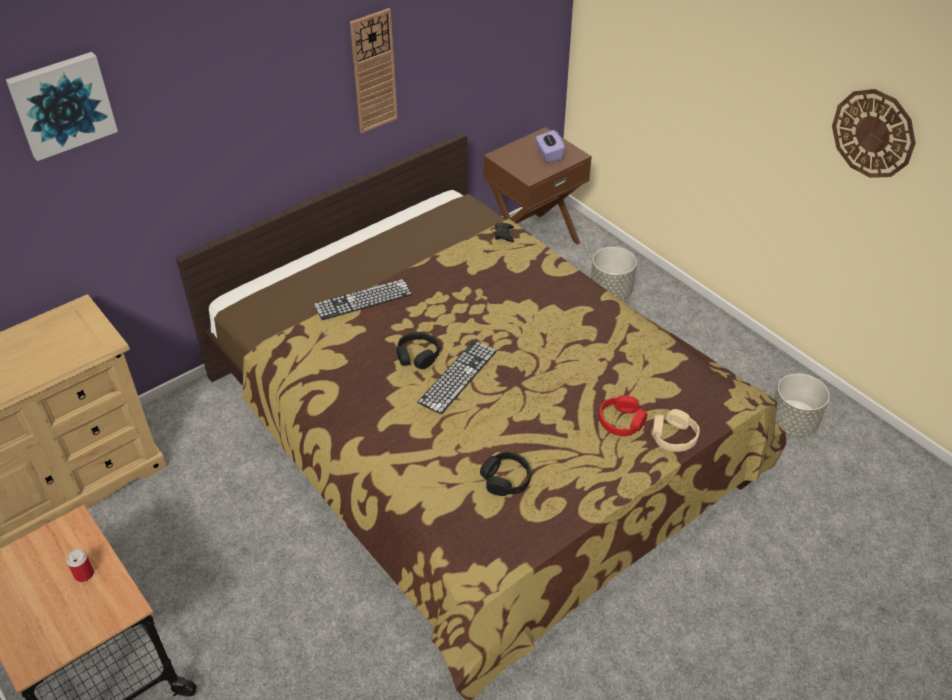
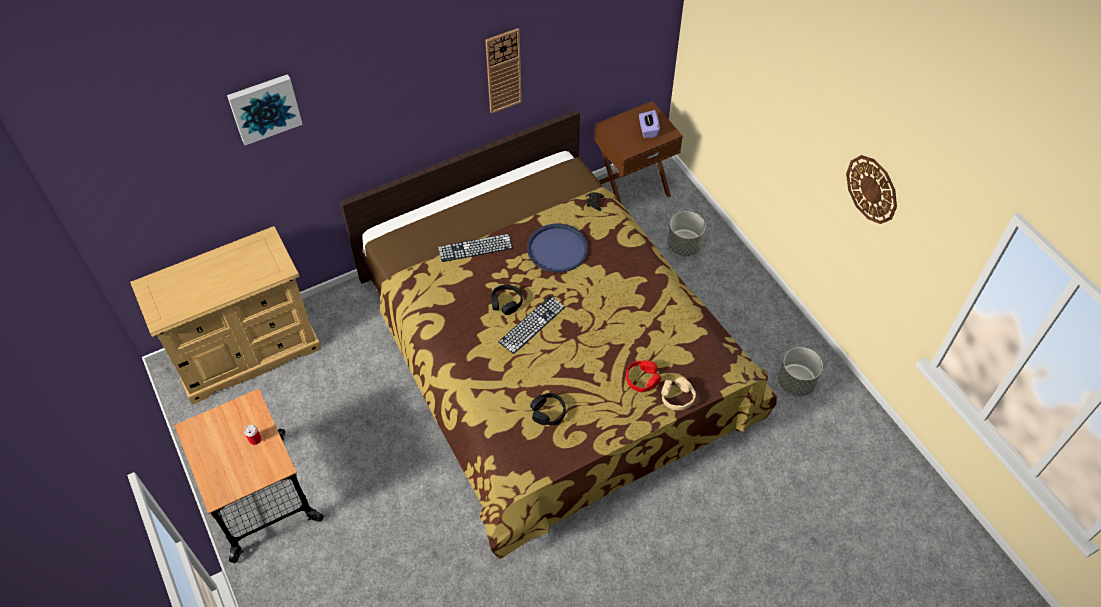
camera: 10 degrees right, 10 degrees up
none -> blue tray [527,224,589,273]

